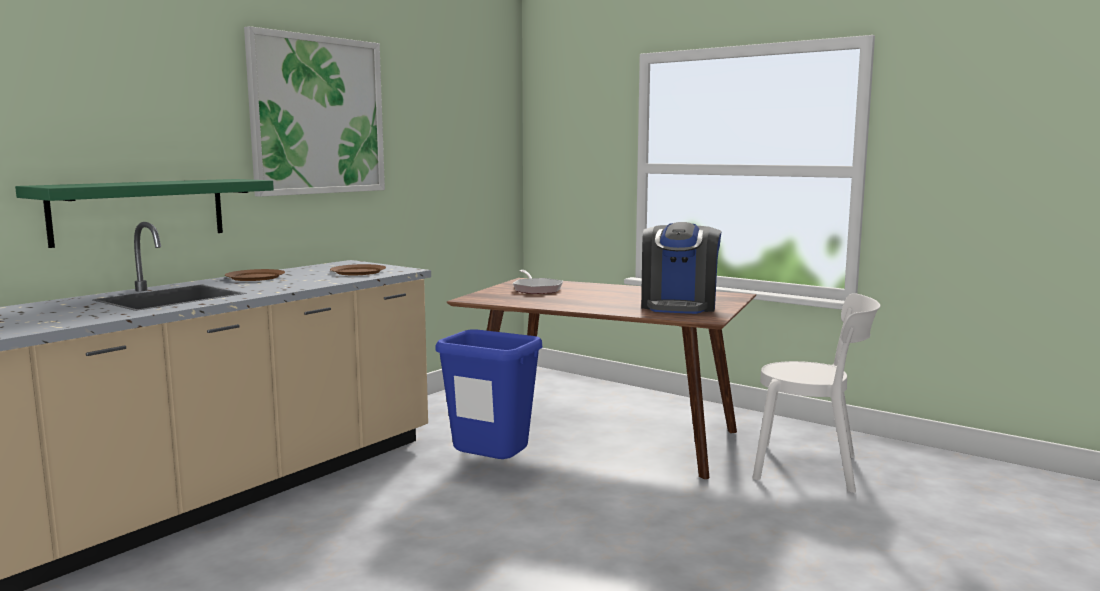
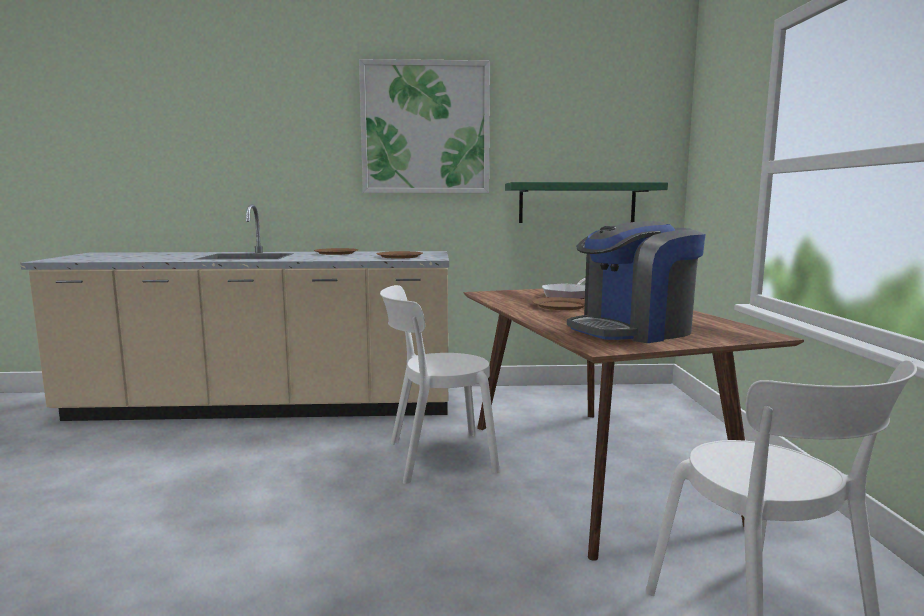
camera: 50 degrees right, 0 degrees up
green shelf [15,179,274,248] -> green shelf moved to [505,182,668,223]
blue trash can [436,329,542,459] -> white chair [380,285,500,484]
none -> brown plate [532,297,585,310]

